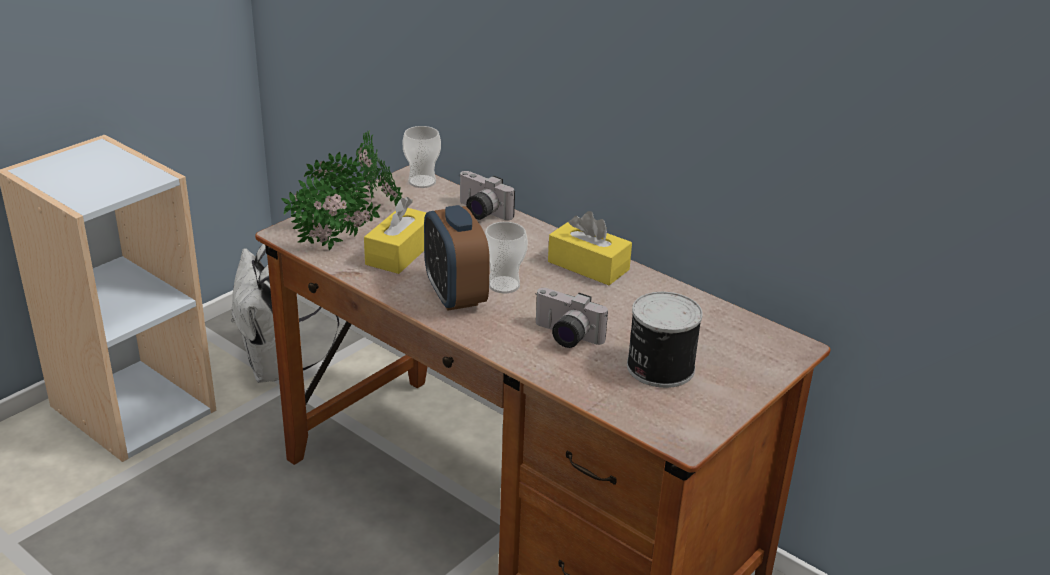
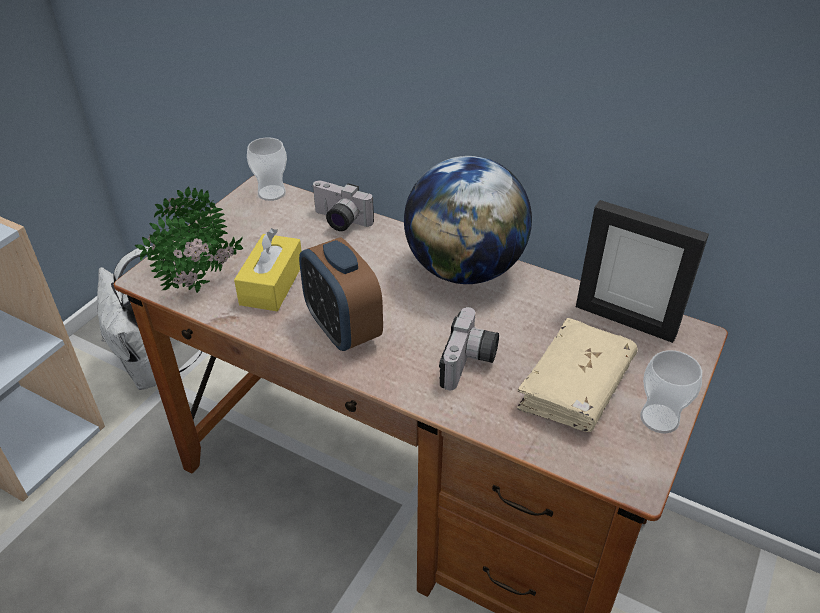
camera: 10 degrees left, 10 degrees up
potted plant [356,130,403,206] -> none
cup [485,222,528,293] -> cup moved to [640,350,702,433]
camera [535,288,608,348] -> camera turned 90 degrees counterclockwise [439,307,499,390]
yellow tissue box [548,211,632,285] -> globe [404,156,532,284]
can [627,292,703,388] -> beige book [517,318,638,432]
none -> picture frame [576,200,709,343]

